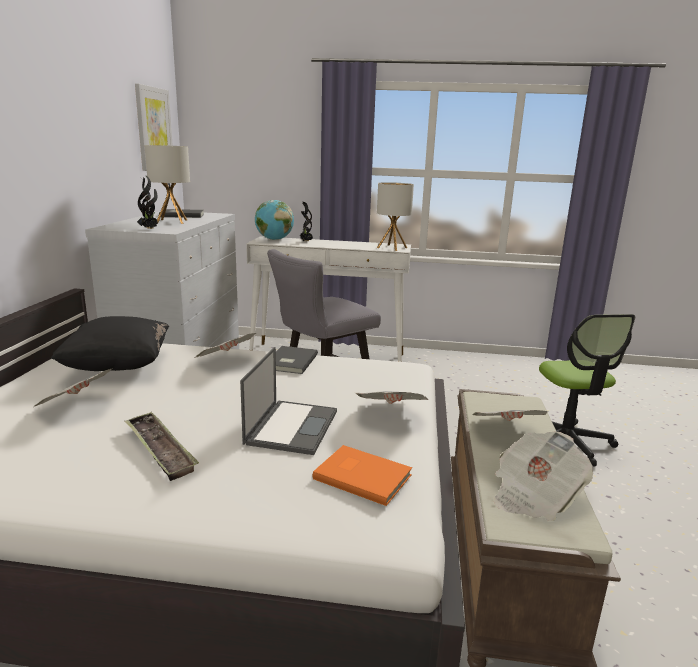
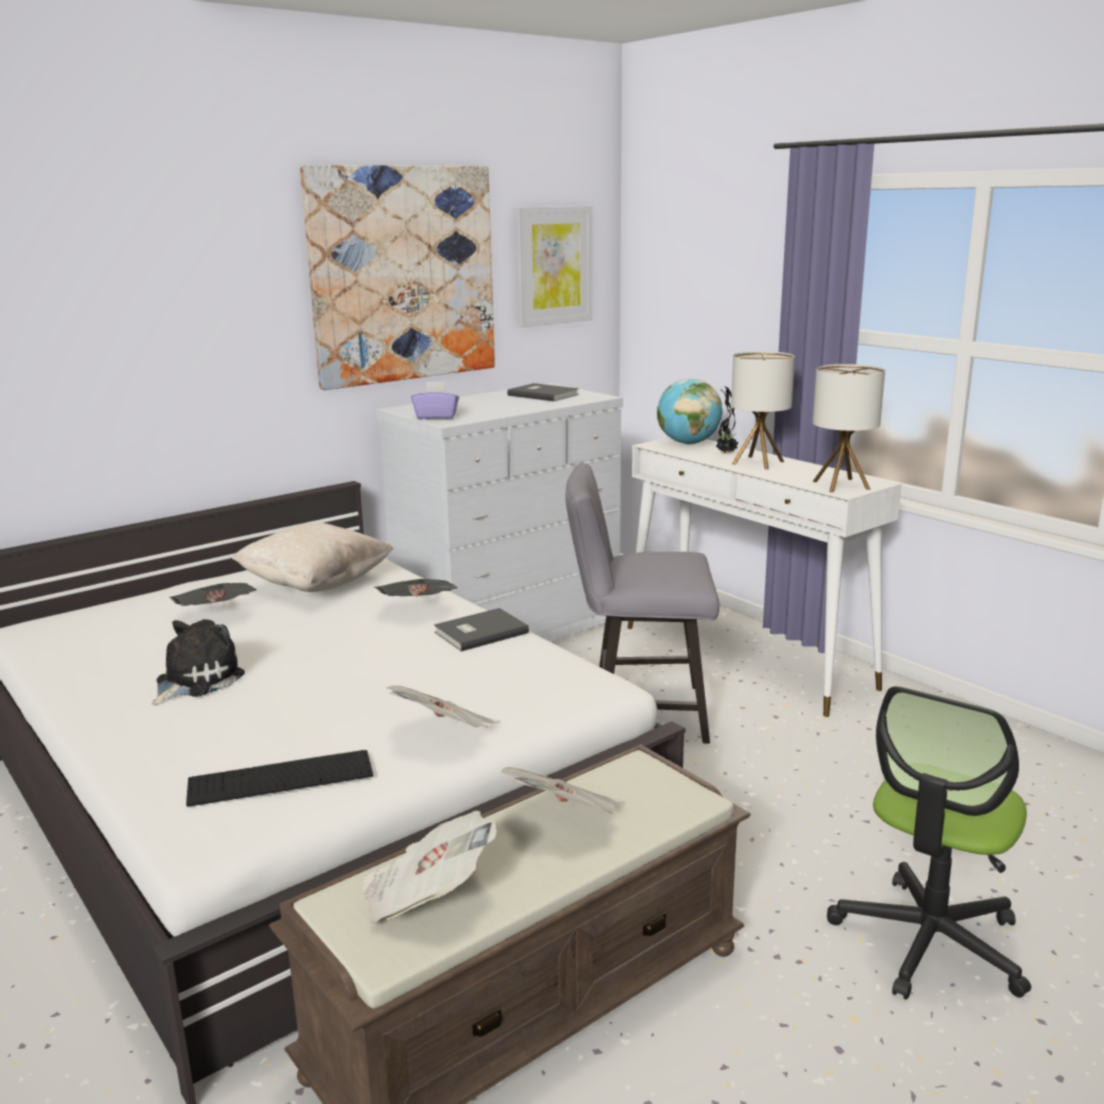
camera: 45 degrees right, 0 degrees up
black pillow [51,316,169,371] -> beige pillow [232,522,393,592]
tray [124,412,199,481] -> plush toy [152,619,245,705]
potted plant [137,176,159,229] -> purple tissue box [411,381,459,419]
table lamp [144,145,190,224] -> table lamp moved to [731,351,795,470]
laptop [240,347,337,455] -> none
orange book [312,445,412,506] -> keyboard [186,750,373,807]
none -> picture [300,165,495,390]

